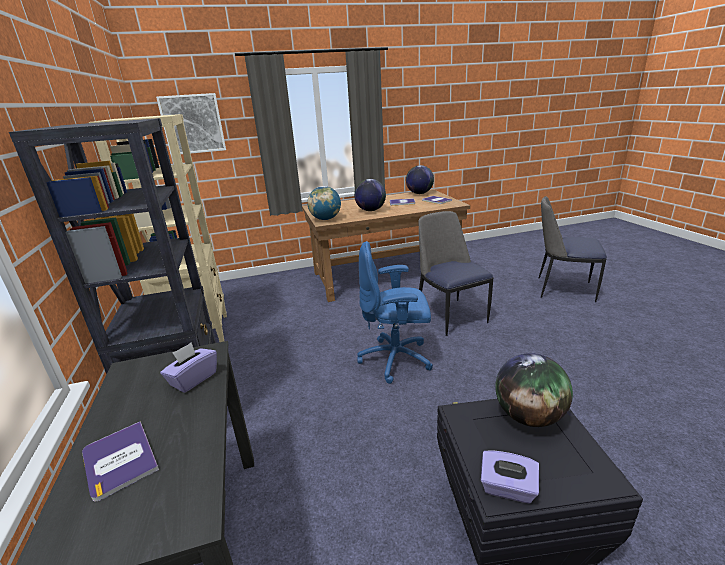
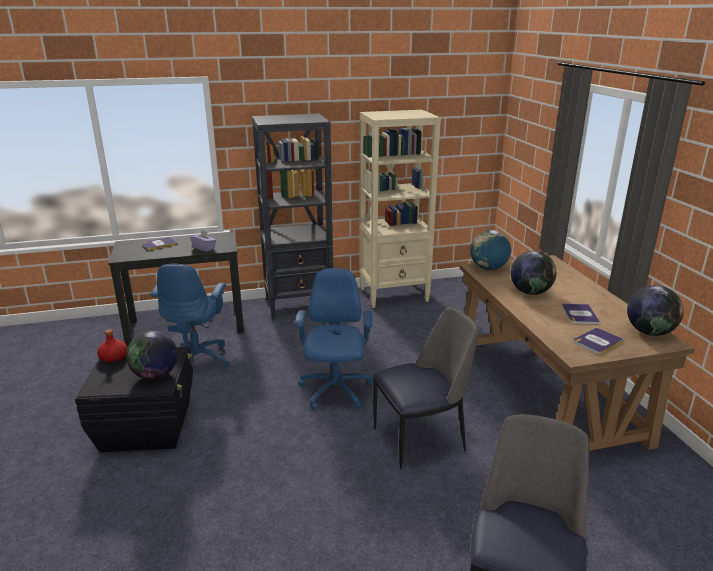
camera: 90 degrees right, 0 degrees up
picture [156,93,226,155] -> none
purple tissue box [481,450,539,503] -> red bottle [97,329,127,362]
none -> blue office chair [151,264,230,367]

